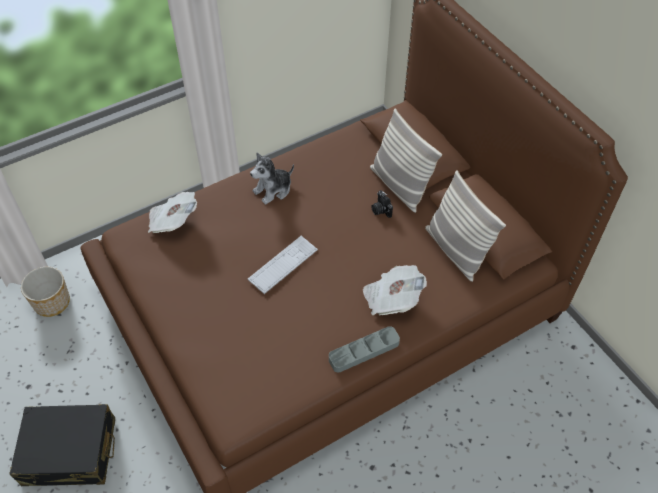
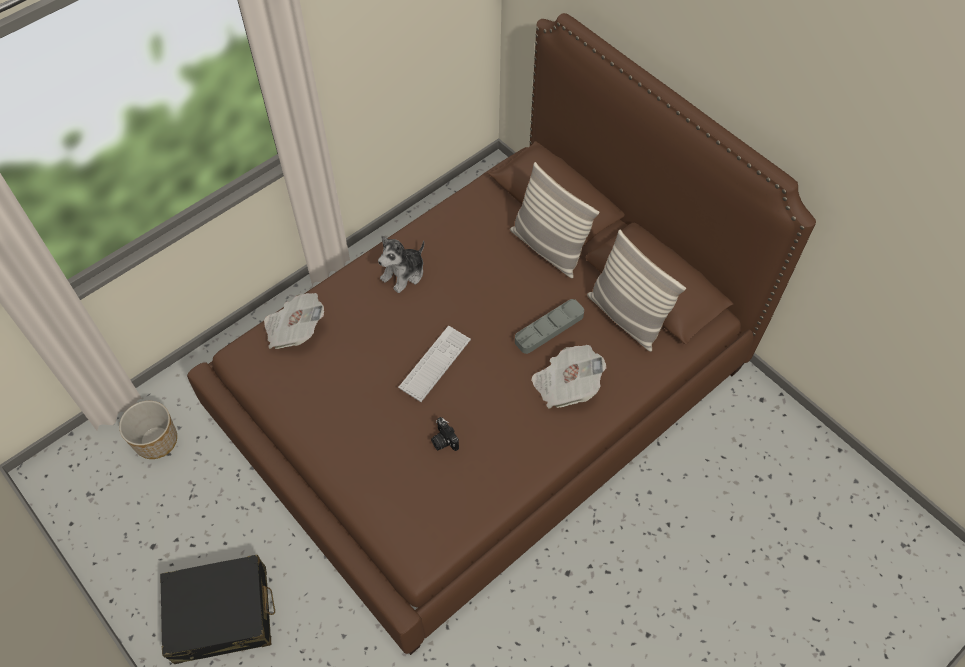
camera: 10 degrees left, 5 degrees up
grey tray [329,326,400,373] -> grey tray moved to [515,299,584,354]
camera [371,190,393,218] -> camera moved to [431,417,459,451]

